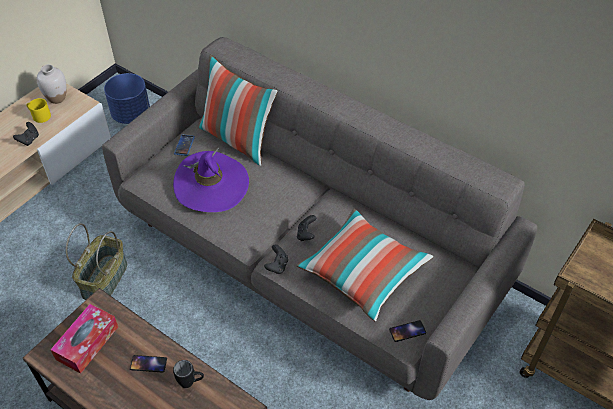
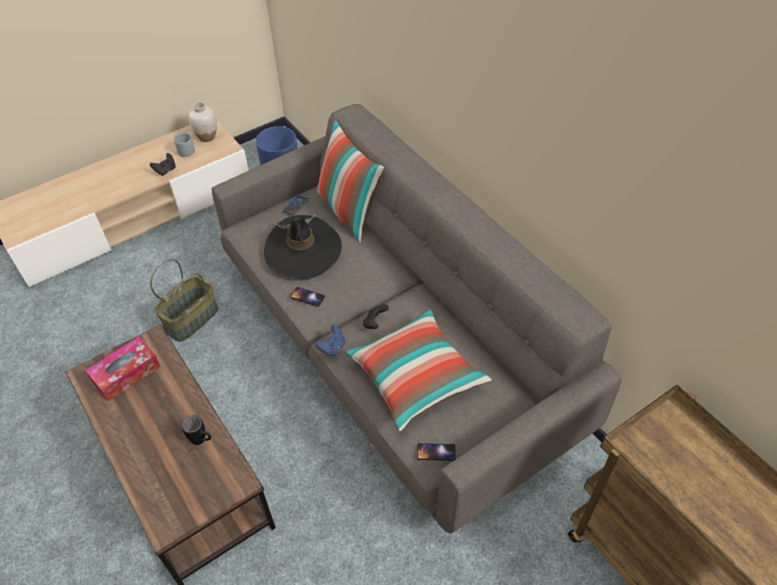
camera: 20 degrees right, 0 degrees up
yellow mug [26,98,51,123] -> grey mug [174,133,195,157]
phone [130,355,167,372] -> phone moved to [290,287,325,307]
purple hat [173,148,249,212] -> black hat [264,214,342,279]
black game controller [264,245,288,274] -> blue game controller [315,325,345,356]

